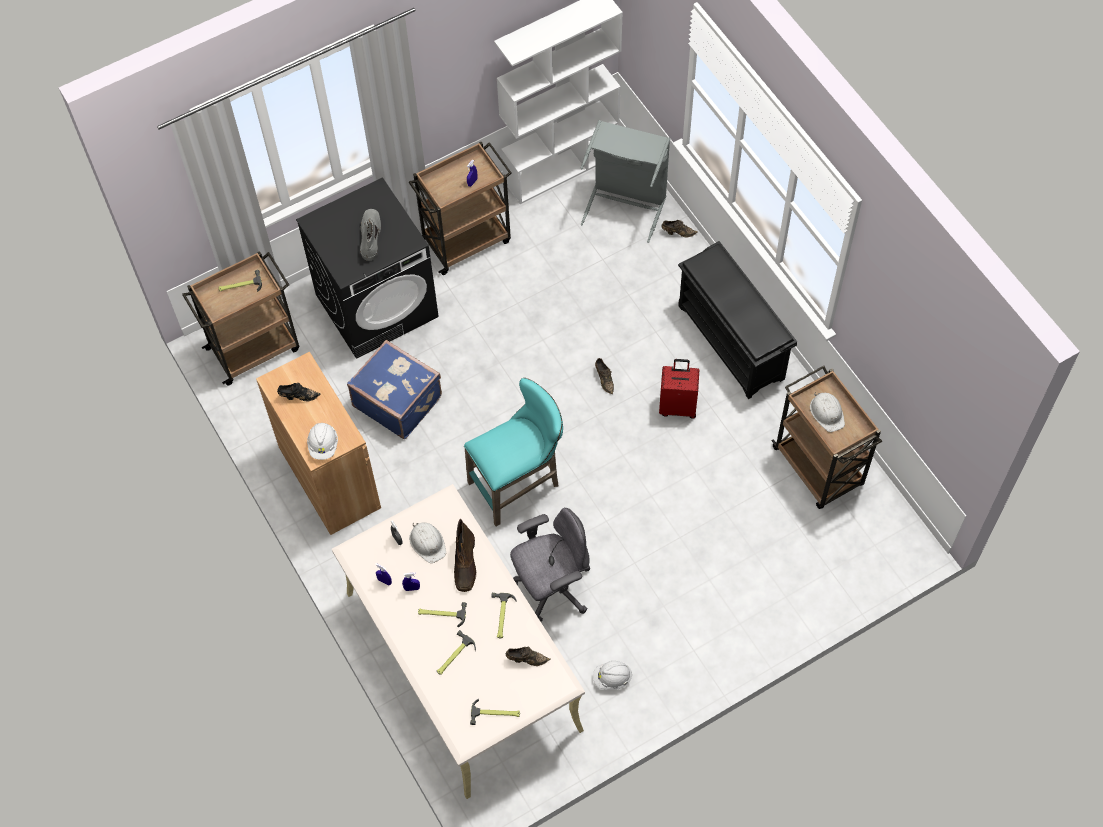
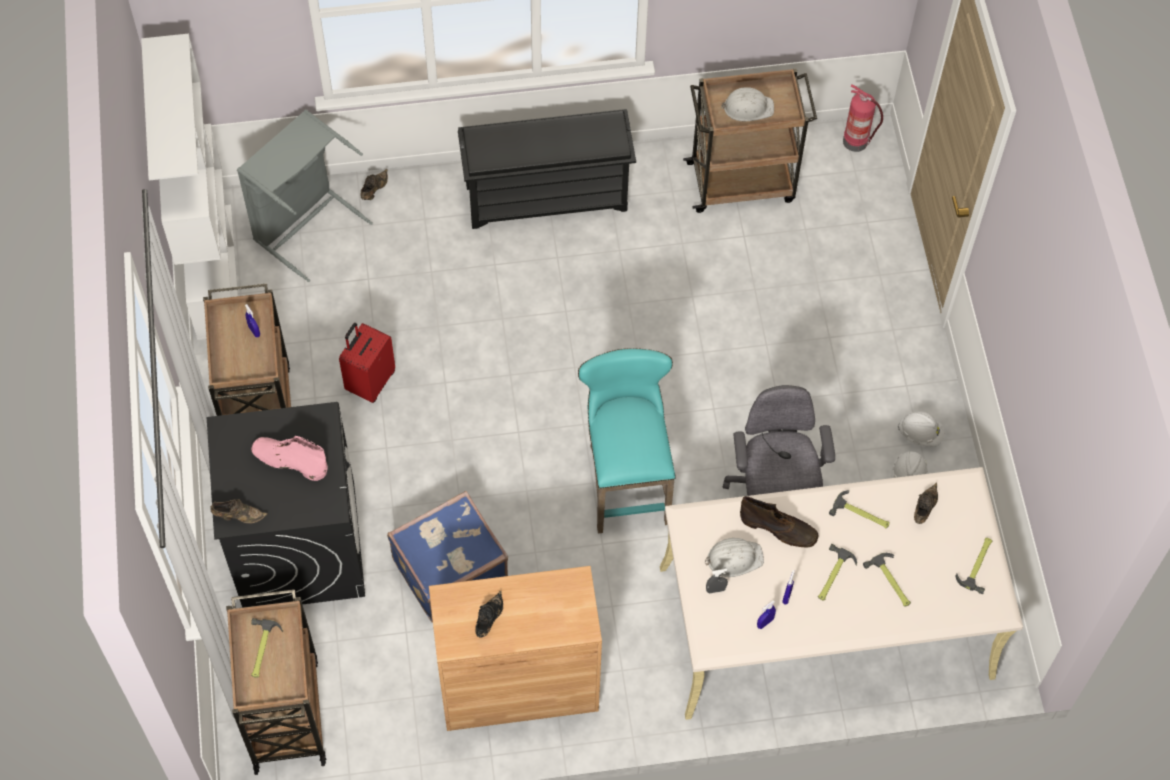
camera: 70 degrees left, 0 degrees up
white hard hat [307,423,338,460] -> white hard hat moved to [898,411,945,447]
grey boot [360,209,381,261] -> pink boot [251,436,328,481]
brown shoe [595,358,614,394] -> brown shoe moved to [210,499,268,523]
red suitcase [659,359,699,419] -> red suitcase moved to [339,323,395,403]
none -> fire extinguisher [843,84,883,152]

